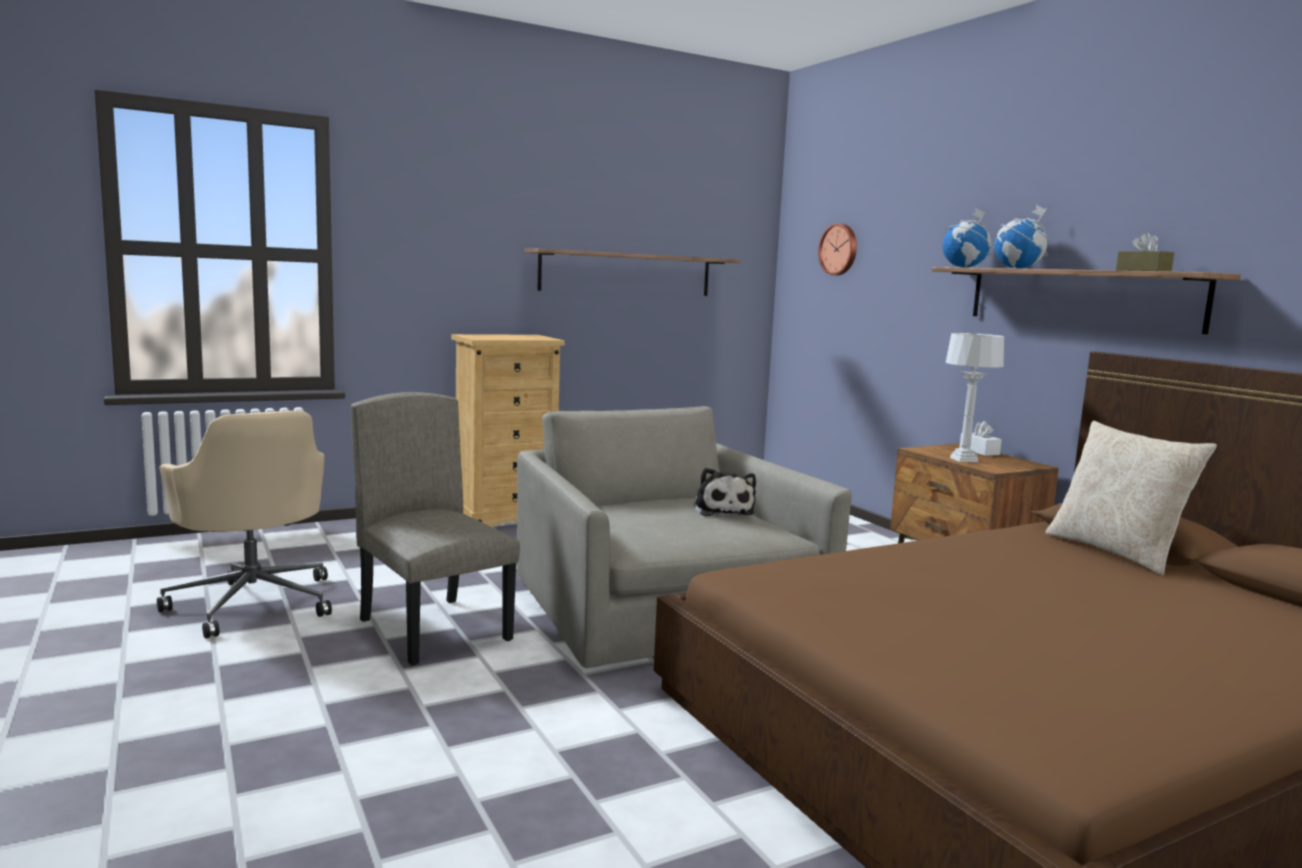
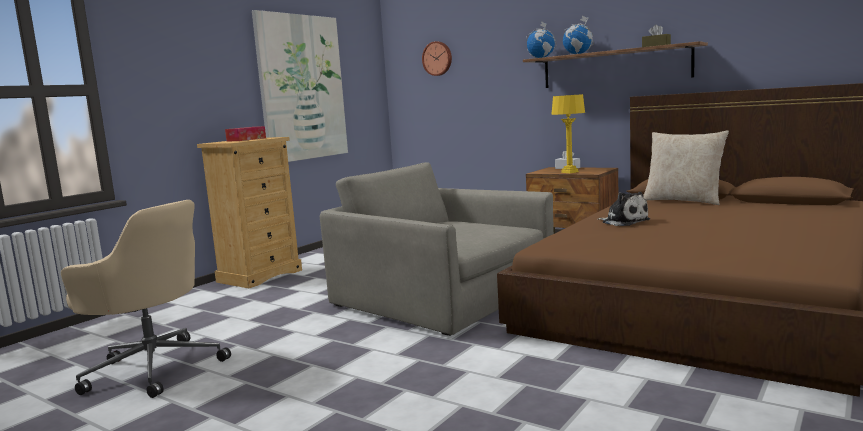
camera: 25 degrees left, 0 degrees up
beige chair [350,392,520,665] -> none
shelf [524,249,741,296] -> picture [252,10,348,162]
plush toy [694,468,756,516] -> plush toy moved to [597,192,650,226]
grey table lamp [946,333,1004,462] -> yellow table lamp [551,94,585,173]
none -> tissue box [225,126,266,142]

